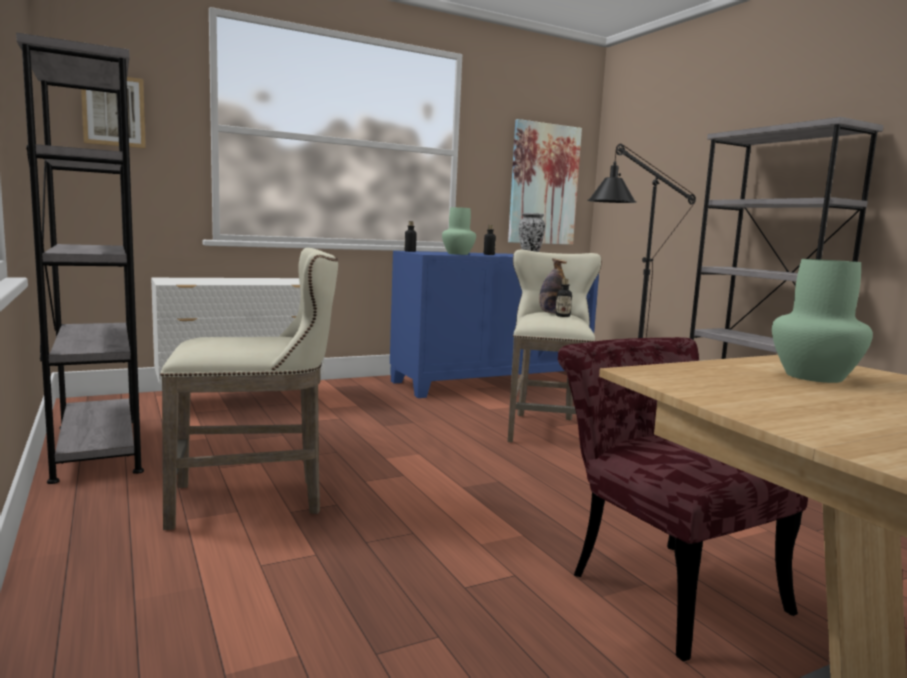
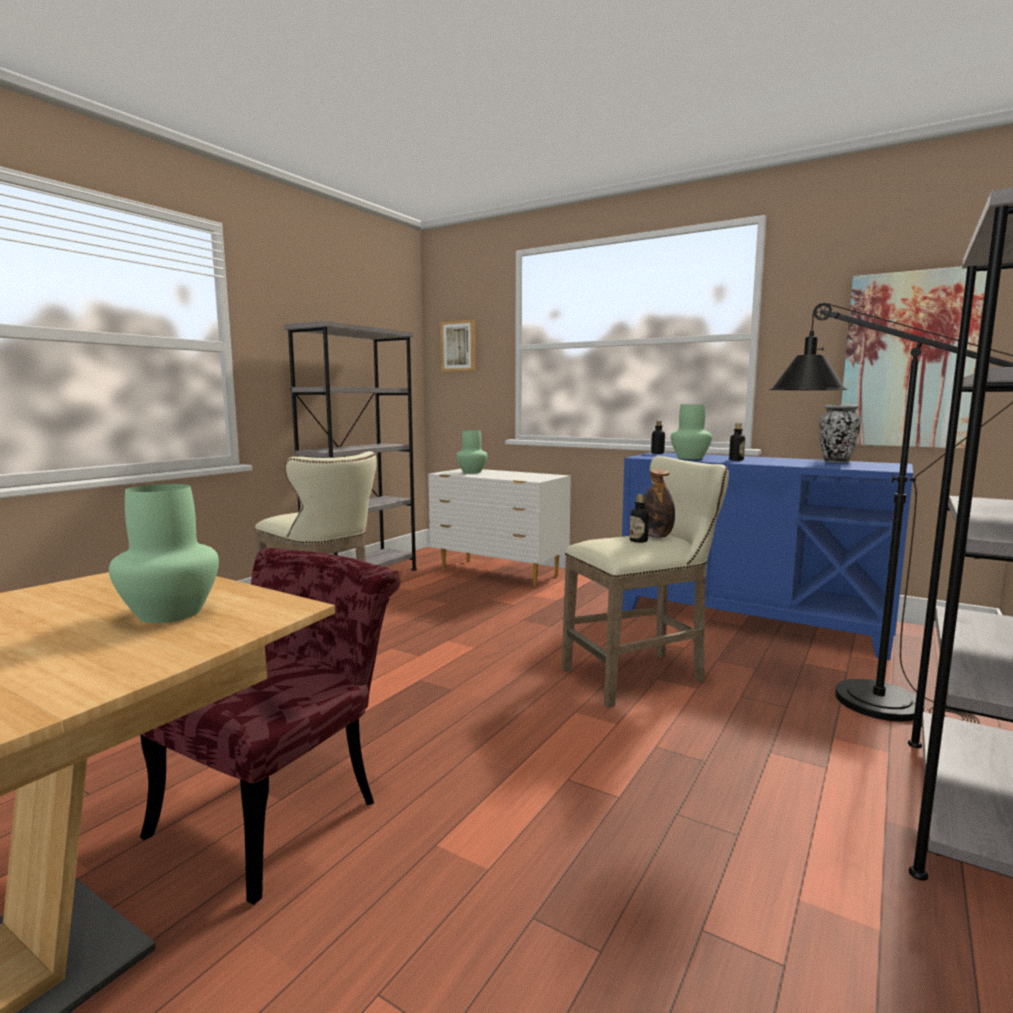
camera: 60 degrees right, 0 degrees up
none -> green vase [456,430,487,473]

